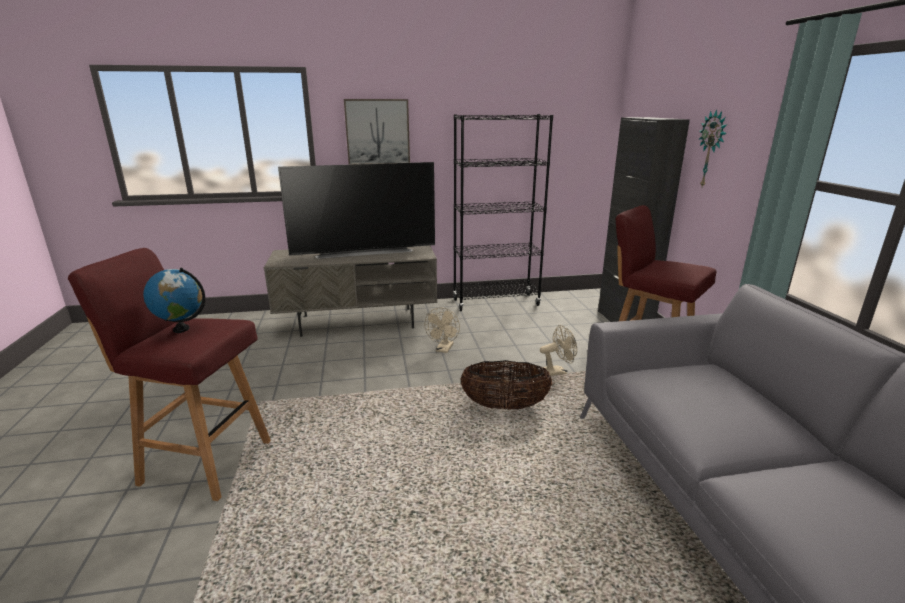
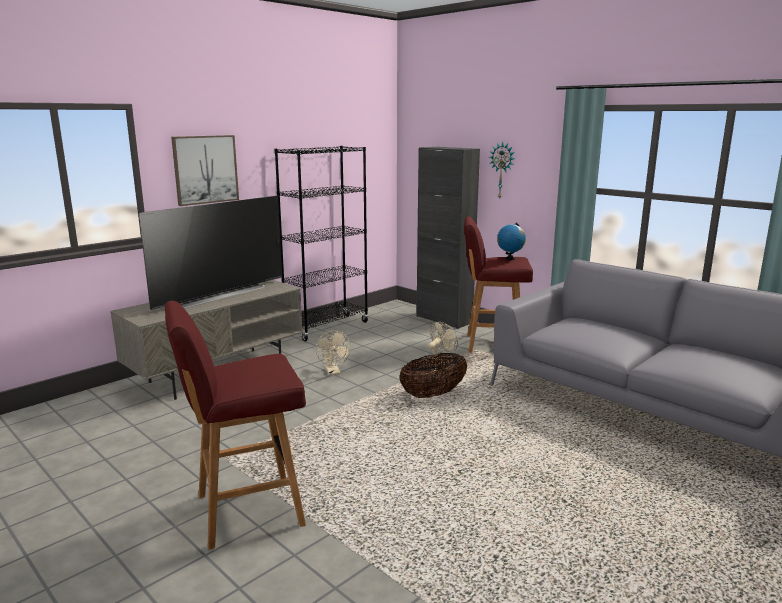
camera: 35 degrees left, 5 degrees down
globe [143,268,205,333] -> globe moved to [497,223,526,260]

